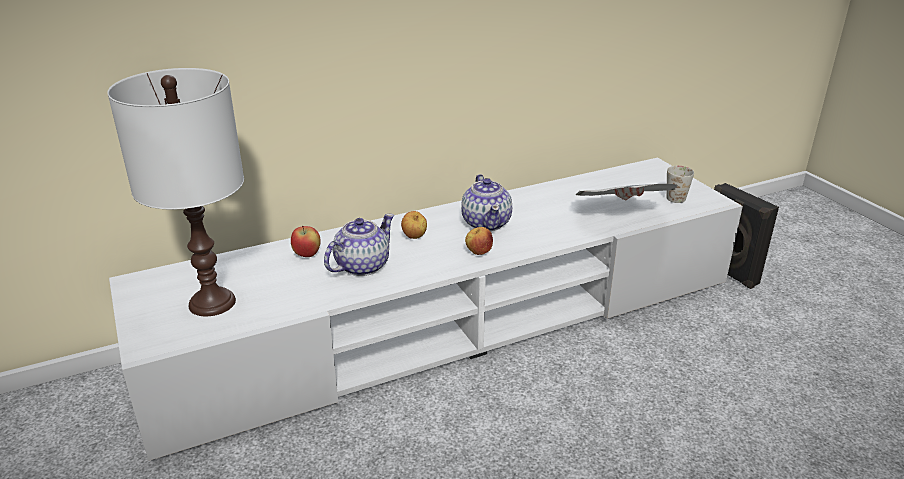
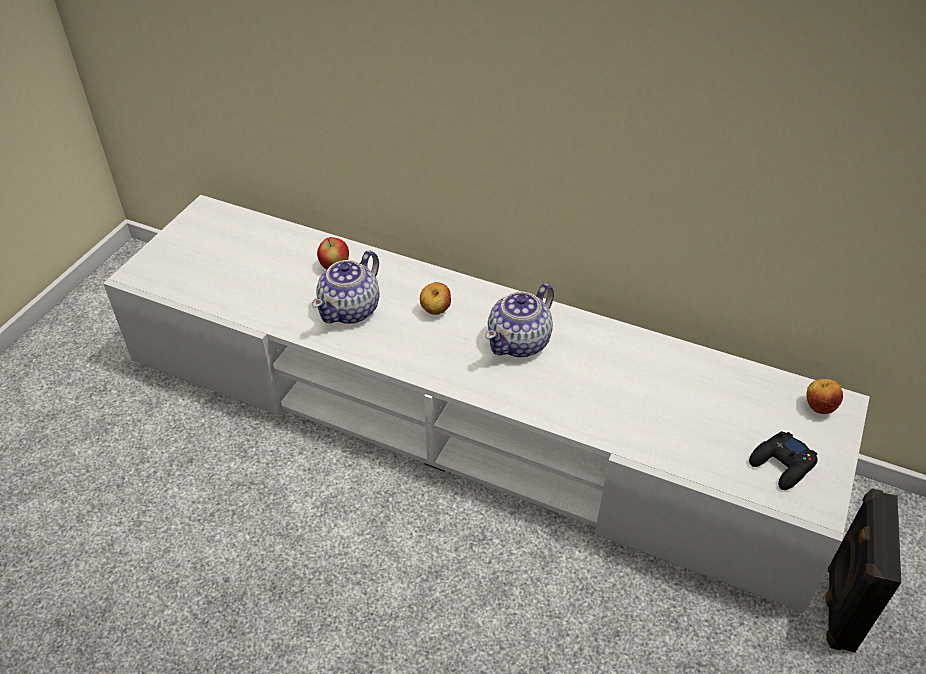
camera: 50 degrees right, 15 degrees up
white table lamp [107,68,244,316] -> none
teapot [324,214,394,276] -> teapot turned 120 degrees clockwise [312,250,380,324]
apple [465,227,493,255] -> apple moved to [807,379,843,414]
newspaper [576,184,677,200] -> none
white mug [666,165,694,203] -> black game controller [749,431,818,490]

